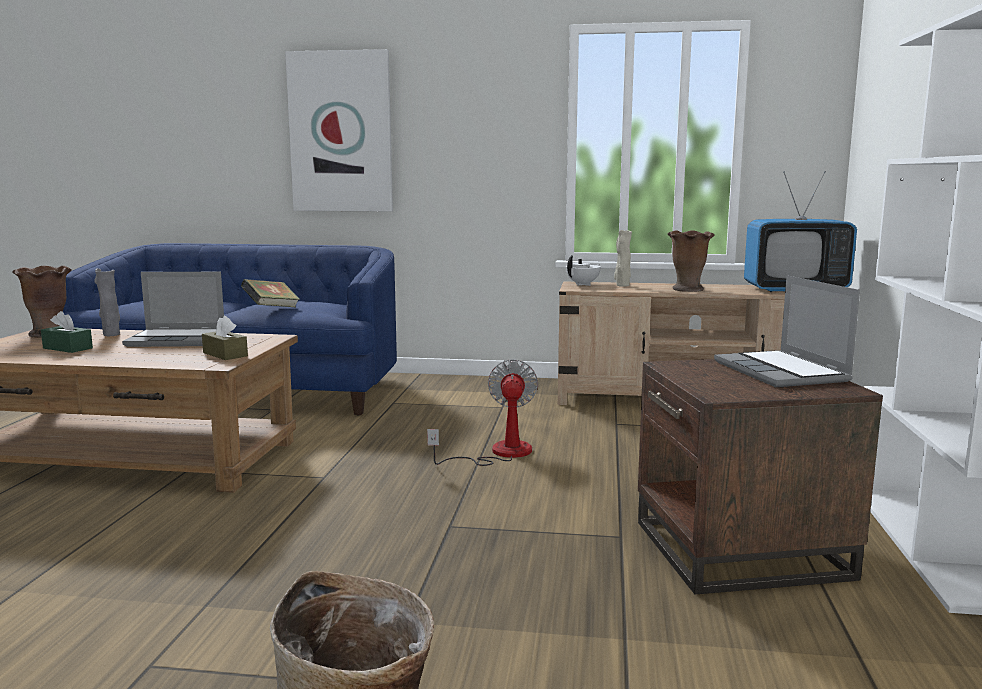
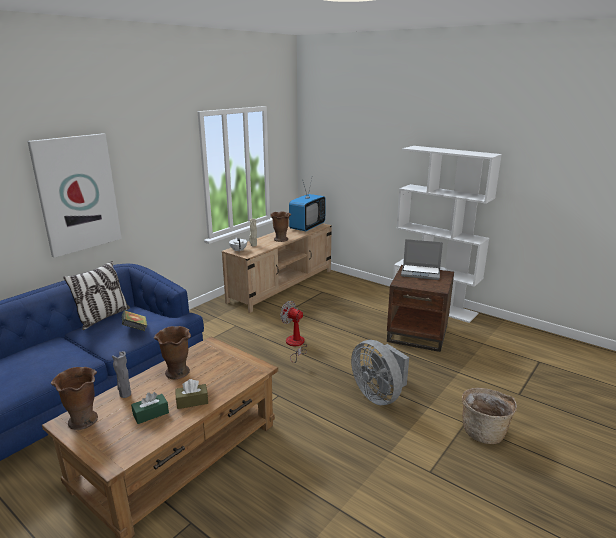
camera: 60 degrees left, 10 degrees up
laptop [122,272,224,347] -> brown vase [154,326,191,379]
brown tissue box [202,316,248,360] -> brown tissue box moved to [175,379,208,409]
none -> pillow [63,261,130,330]
none -> grey fan [351,340,409,405]

